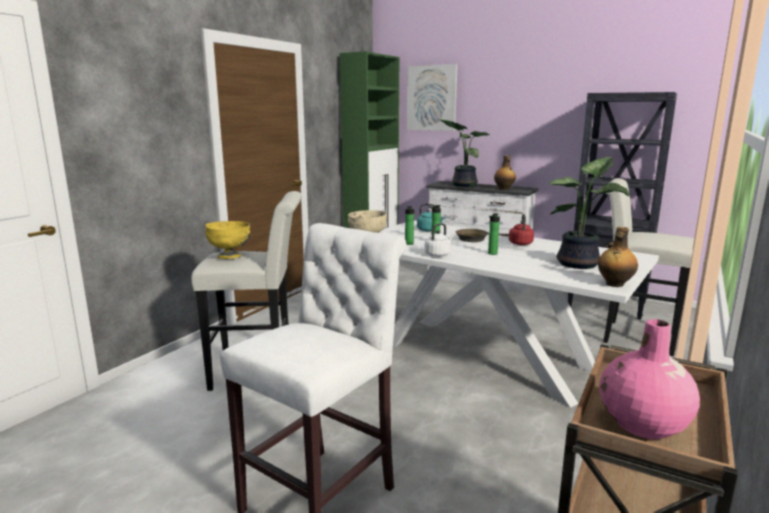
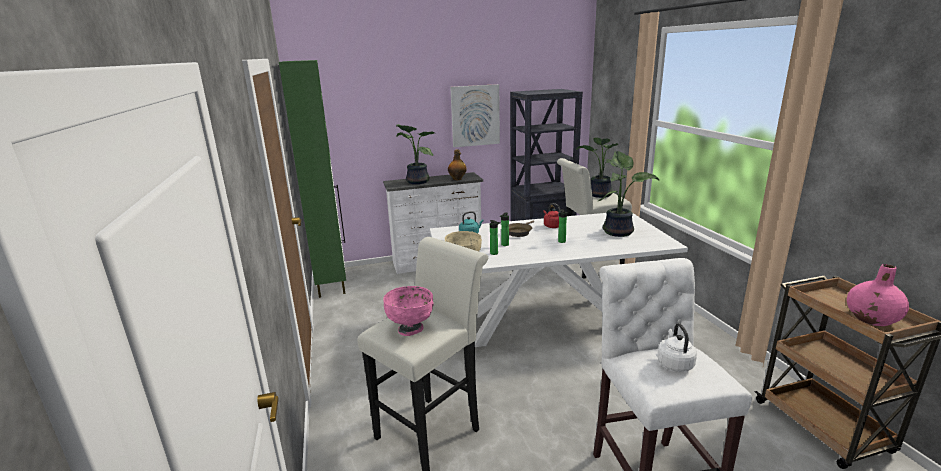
camera: 45 degrees left, 5 degrees up
yellow bowl [205,221,250,259] -> pink bowl [383,286,434,336]
picture [407,64,458,131] -> picture moved to [450,84,500,147]
white kettle [425,223,454,257] -> white kettle moved to [657,323,697,372]
bottle [598,227,638,287] -> none
none -> potted plant [576,137,618,198]

